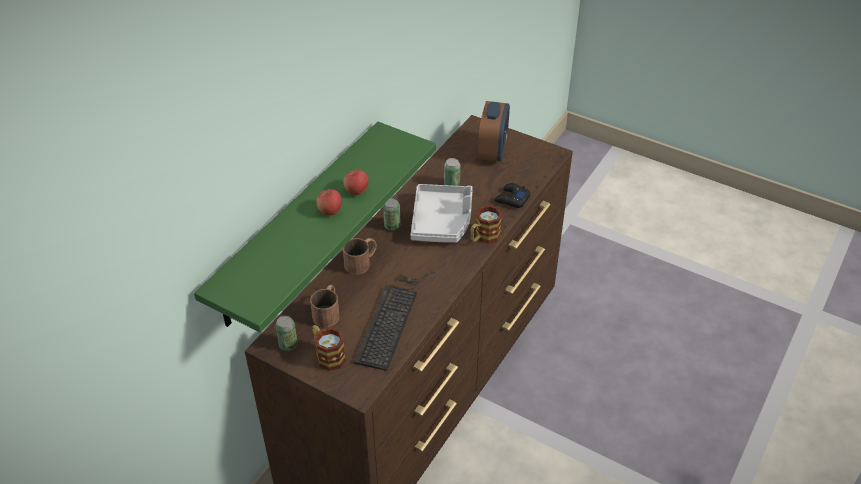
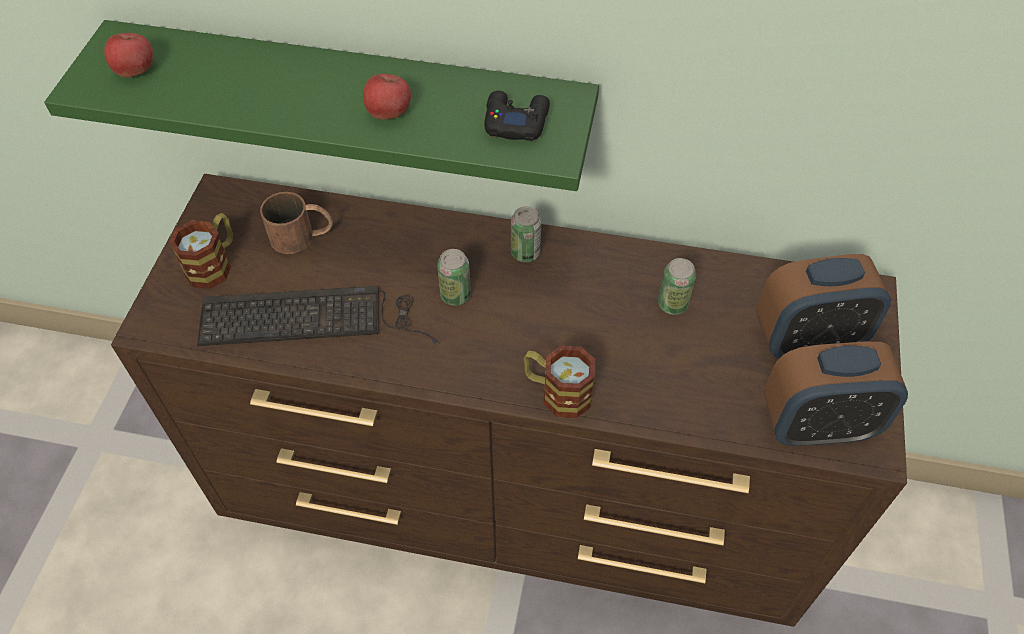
camera: 70 degrees right, 10 degrees up
can [275,316,298,351] -> can moved to [437,249,471,305]
apple [316,189,342,216] -> apple moved to [104,33,154,78]
brown mug [343,238,377,275] -> none
grey tray [411,184,473,243] -> none
black game controller [495,183,531,208] -> black game controller moved to [484,91,550,141]
none -> alarm clock [764,342,908,446]

